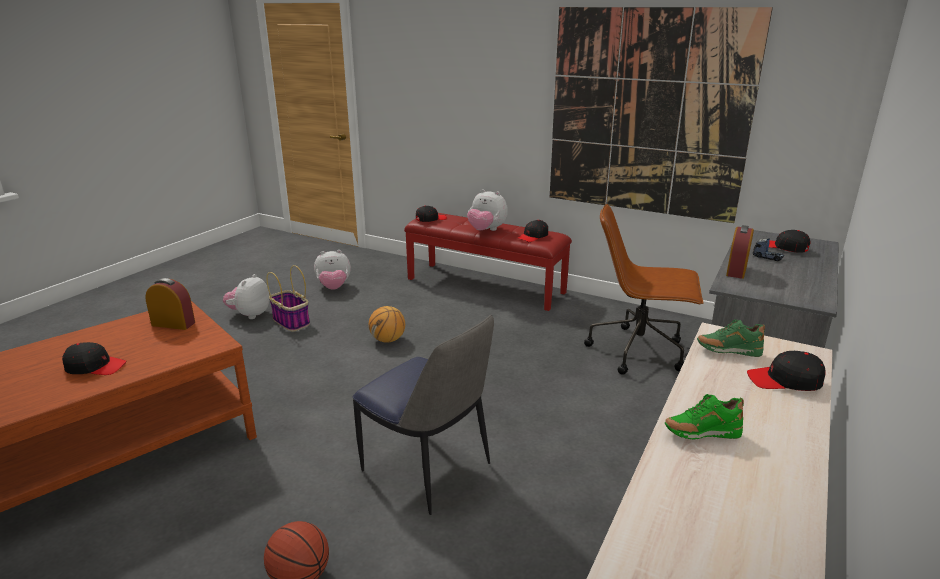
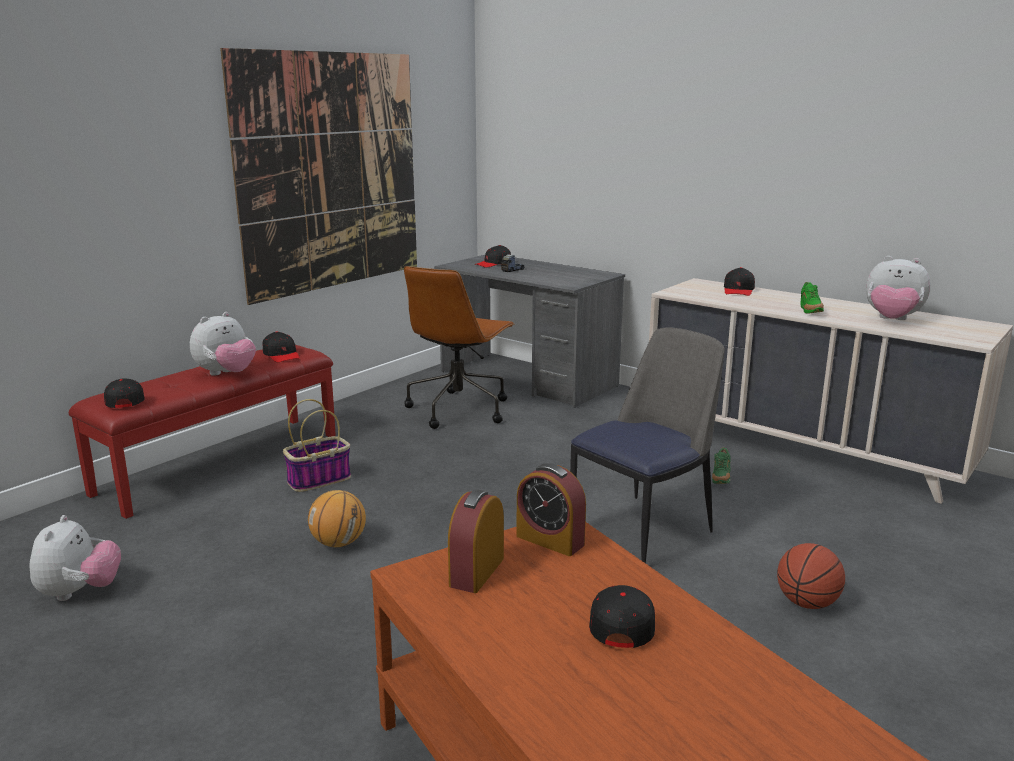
camera: 80 degrees left, 5 degrees down
plush toy [223,274,270,319] -> plush toy moved to [866,256,931,320]
basket [266,265,310,332] -> basket moved to [283,399,351,492]
green shoe [697,319,765,357] -> green shoe moved to [712,447,731,484]
alarm clock [726,225,754,279] -> alarm clock moved to [517,463,586,556]

